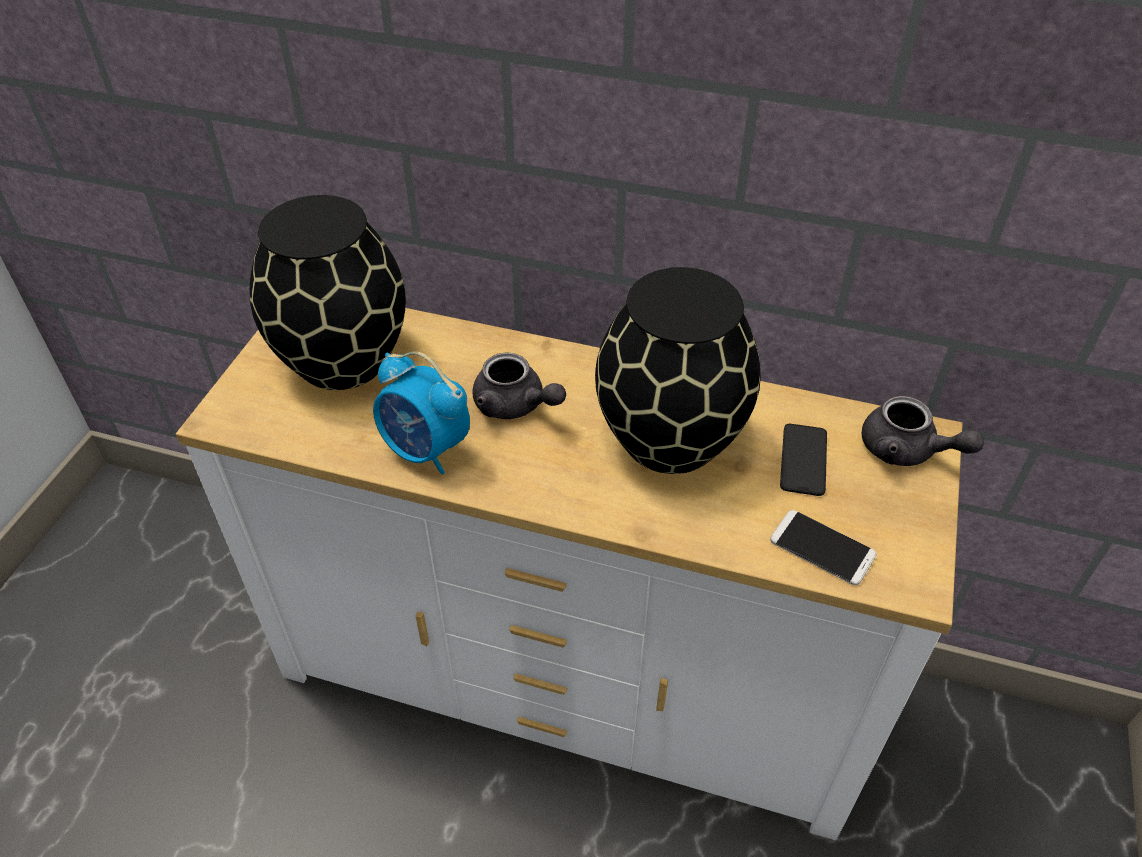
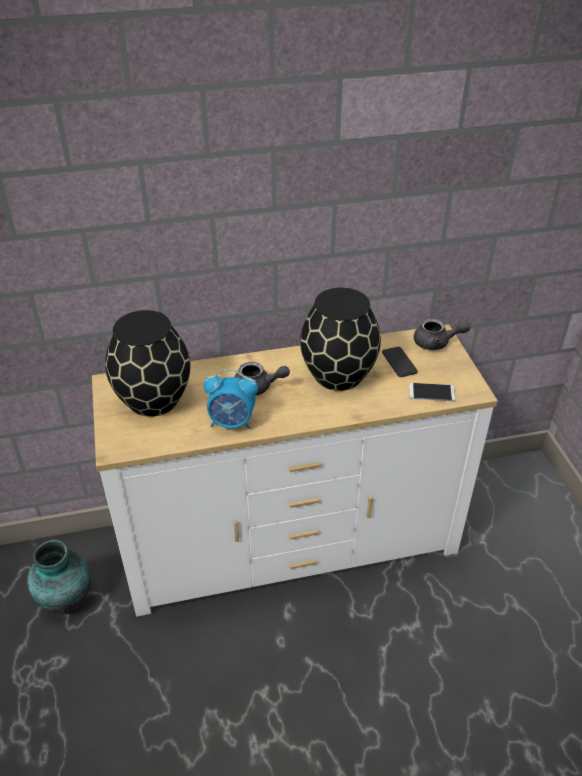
camera: 30 degrees left, 5 degrees down
none -> vase [27,539,91,614]

